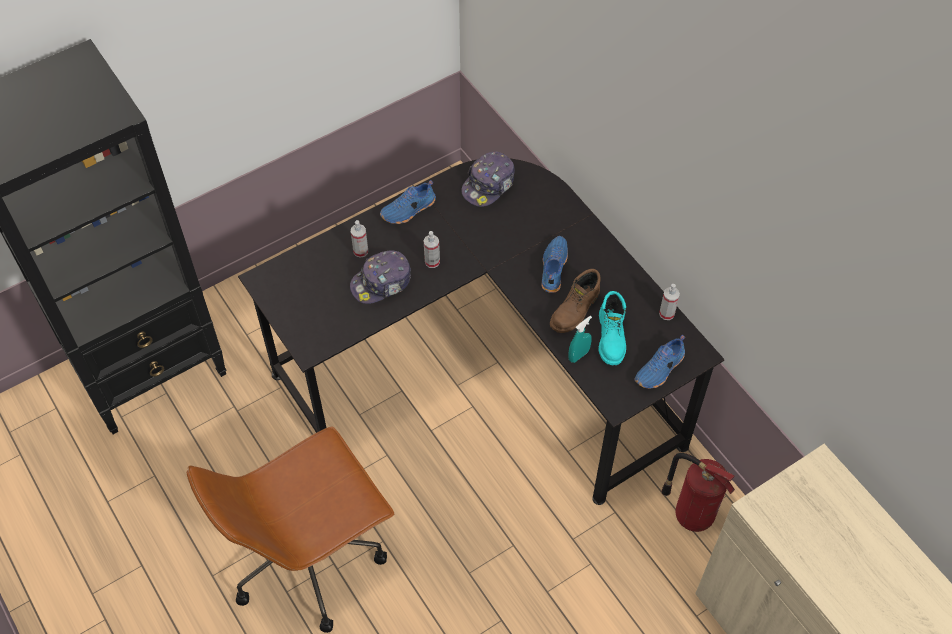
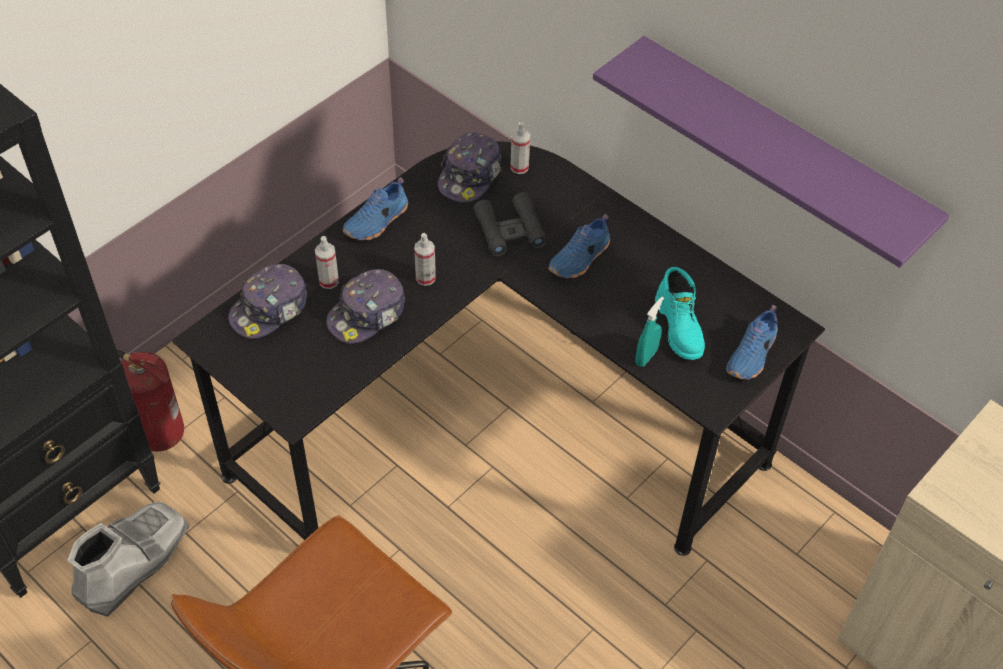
camera: 15 degrees left, 5 degrees down
blue shoe [542,236,568,293] -> blue shoe turned 135 degrees counterclockwise [548,214,610,278]
brown boot [550,269,601,333] -> none
spray bottle [659,284,680,320] -> spray bottle moved to [510,122,530,174]
fire extinguisher [661,453,735,532] -> fire extinguisher moved to [117,350,184,451]
none -> grey boot [67,502,190,617]
none -> cap [228,264,307,339]
none -> black binoculars [473,192,547,256]
none -> purple shelf [593,36,949,268]

